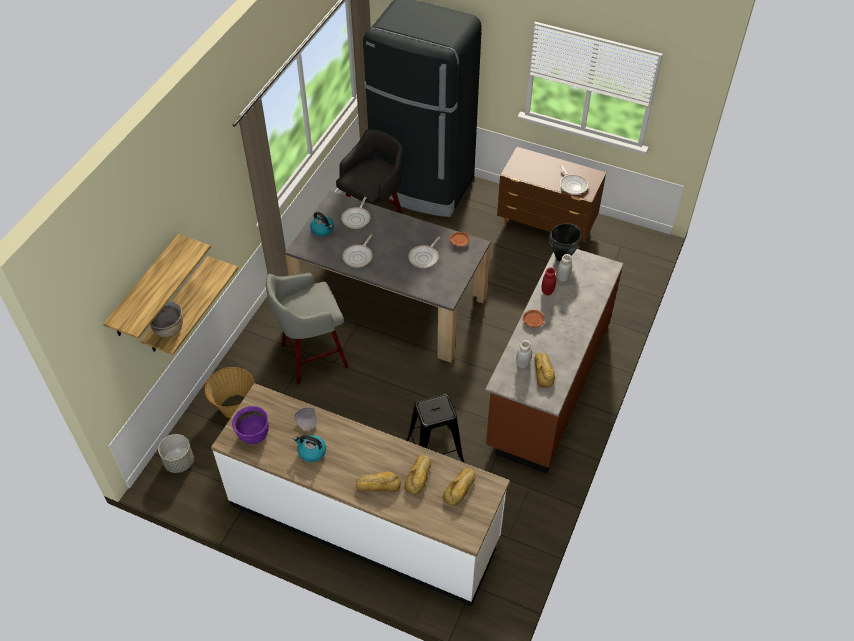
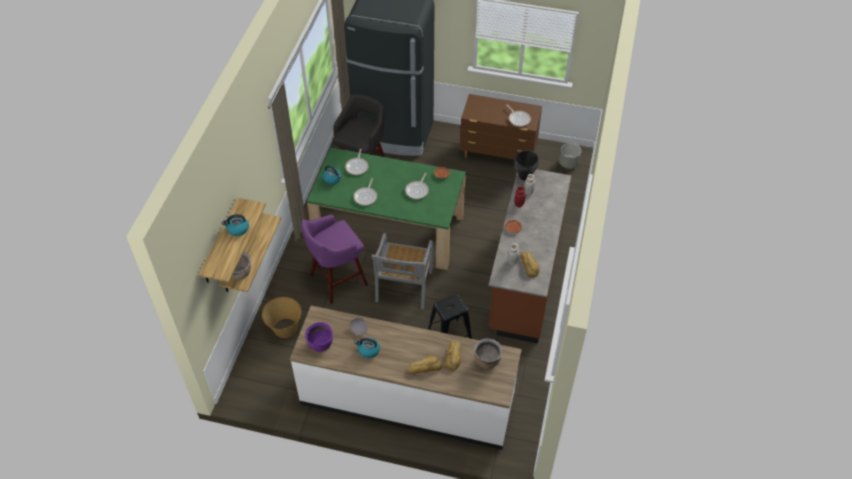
camera: 10 degrees left, 0 degrees up
grey planter [158,434,194,473] -> grey planter moved to [559,143,581,169]
grey stool [266,273,349,384] -> purple stool [301,214,368,304]
grey dining table [285,191,491,363] -> green dining table [307,147,466,270]
bread [443,468,476,506] -> brown cooking pot [474,339,502,369]
none -> kettle [222,214,249,236]
none -> grey chair [371,233,433,309]

